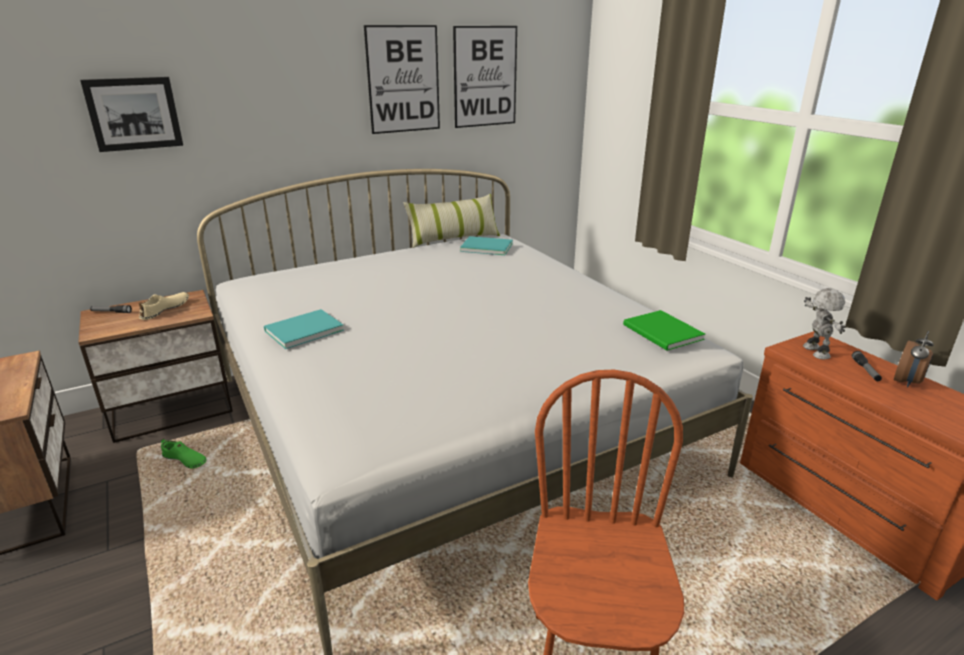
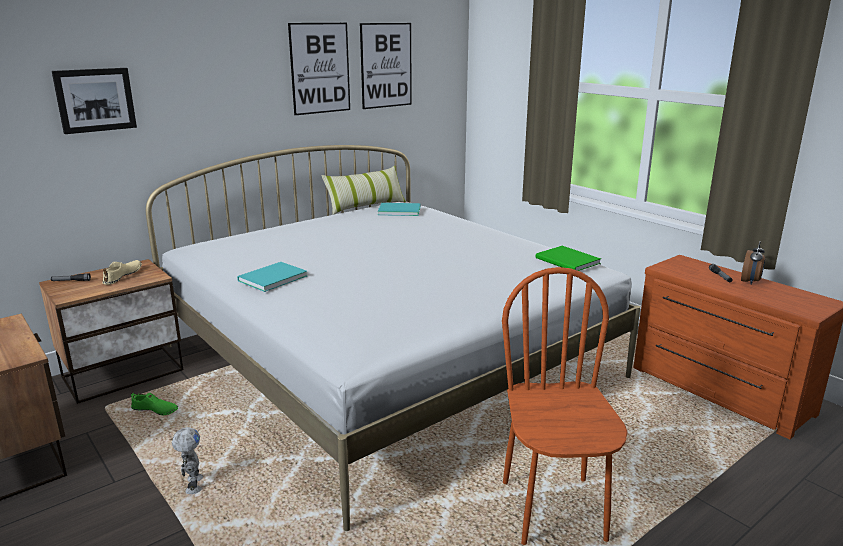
camera: 10 degrees left, 5 degrees down
toy robot [803,288,846,359] -> toy robot moved to [172,427,203,494]

